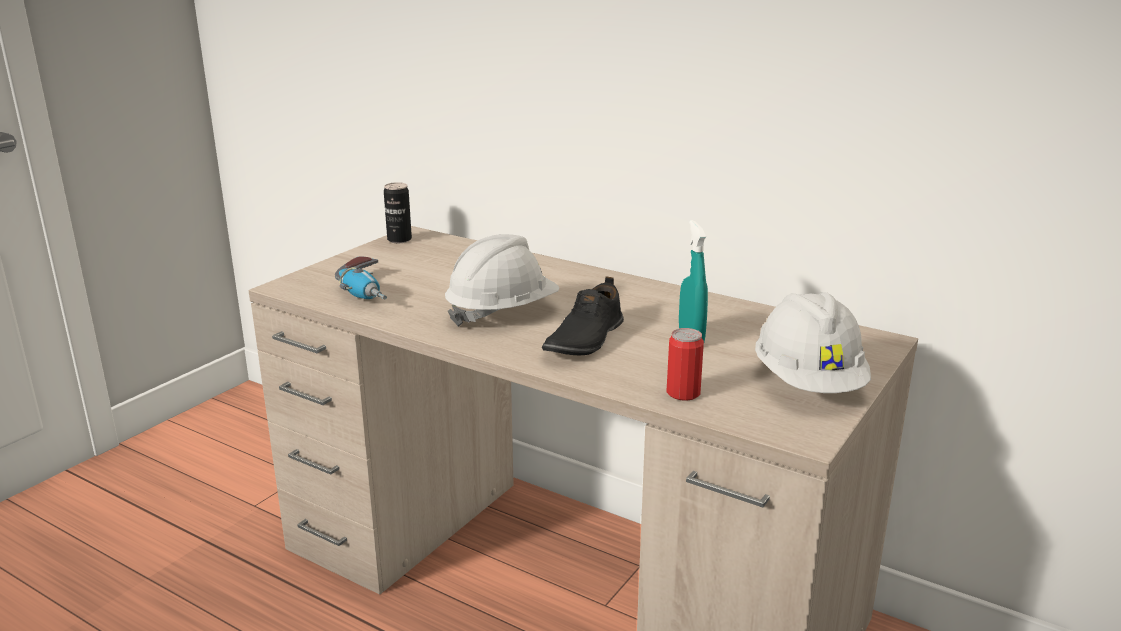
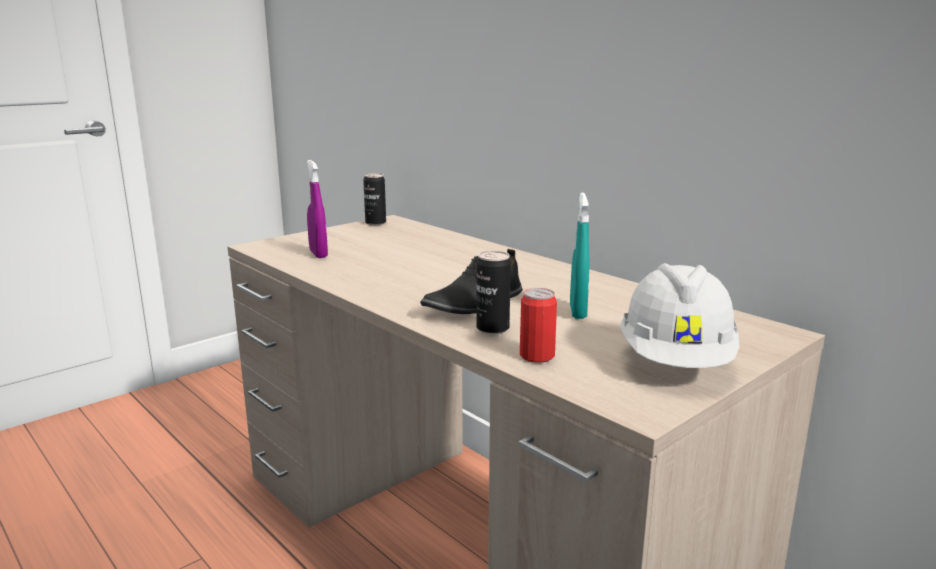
camera: 15 degrees right, 5 degrees down
power drill [335,257,387,300] -> purple spray bottle [307,160,328,258]
white hard hat [445,234,560,327] -> none
none -> can [476,251,511,334]

